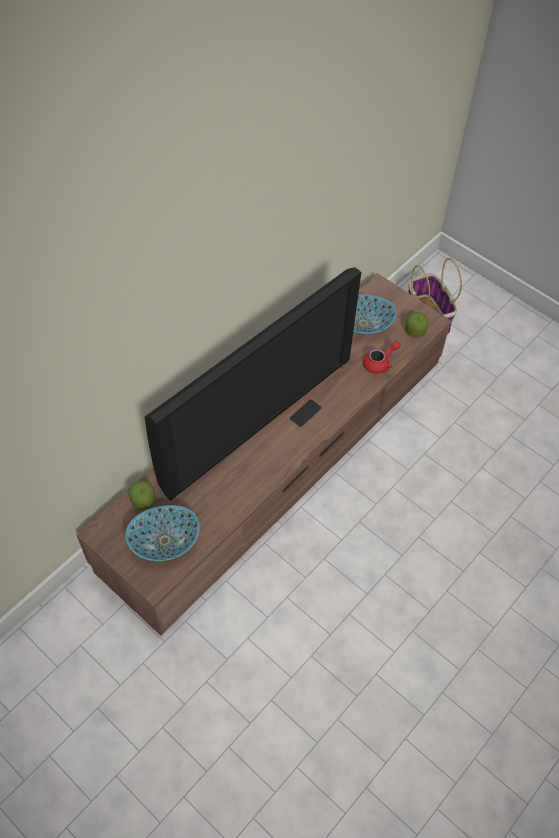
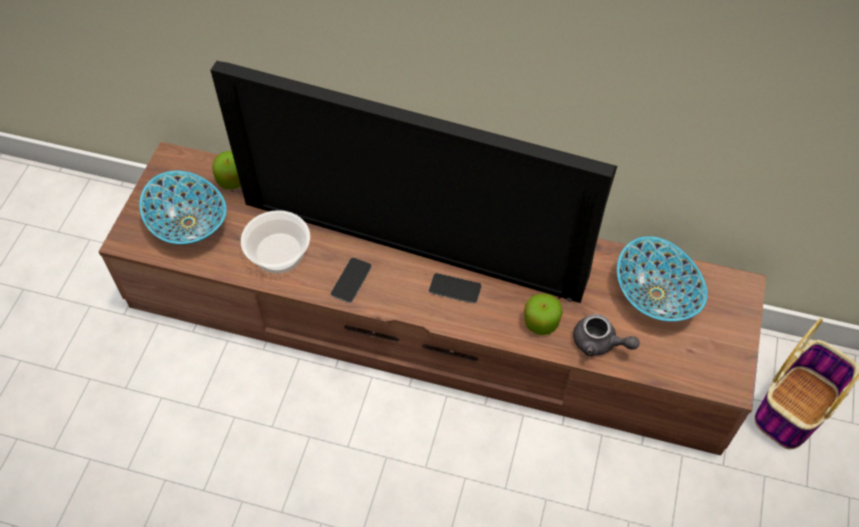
camera: 65 degrees right, 0 degrees up
red teapot [363,341,401,374] -> grey teapot [573,314,640,356]
apple [405,312,429,338] -> apple moved to [524,293,563,335]
none -> bowl [241,210,310,274]
none -> phone [331,258,372,303]

